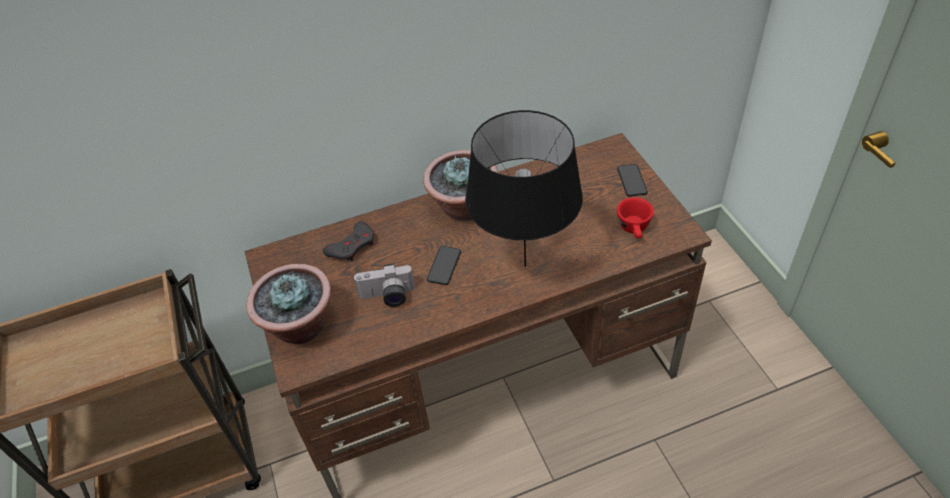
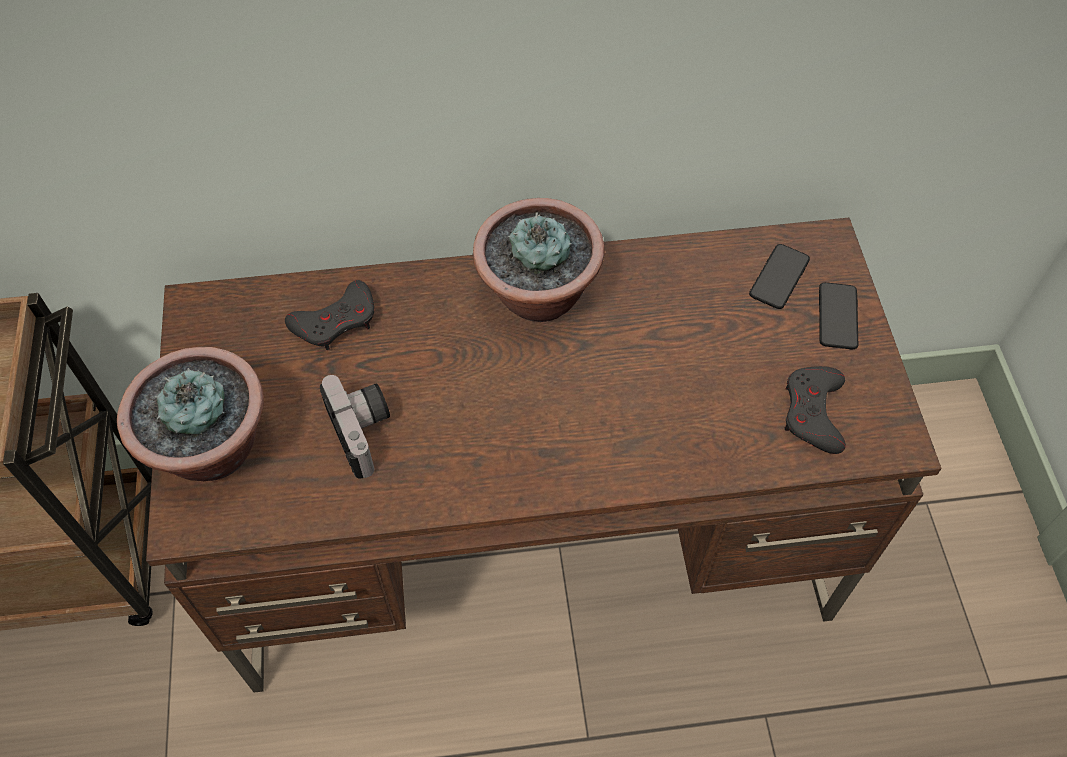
camera: 10 degrees right, 10 degrees up
camera [354,264,415,307] -> camera turned 120 degrees counterclockwise [320,375,390,479]
phone [427,246,461,285] -> phone moved to [749,244,810,309]
black table lamp [465,110,583,267] -> none
red cup [617,197,654,238] -> grey game controller [785,366,846,454]

